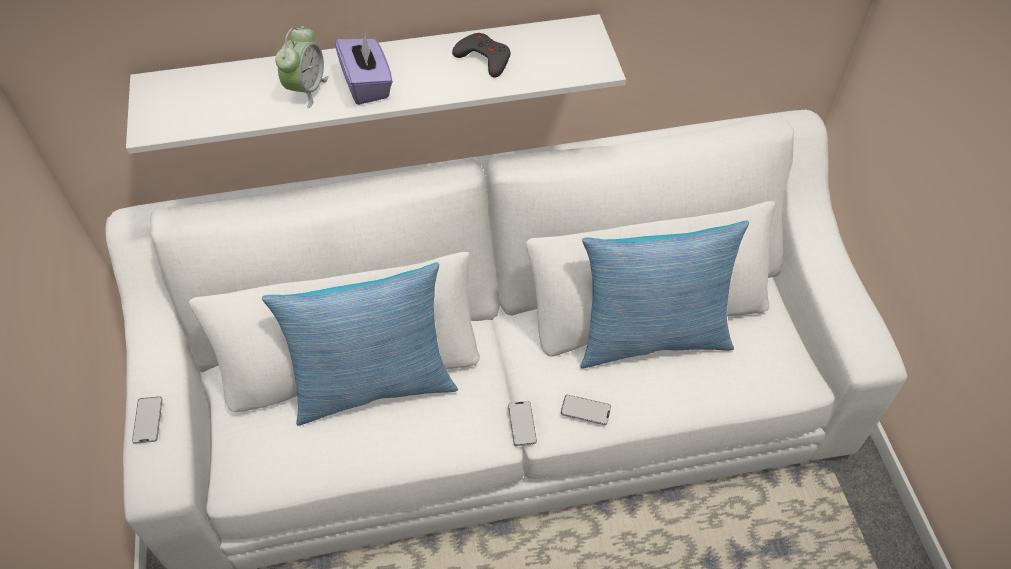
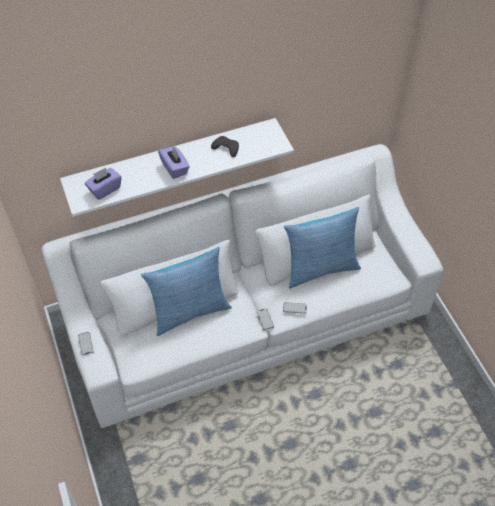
camera: 10 degrees left, 0 degrees up
alarm clock [275,26,328,108] -> none
none -> purple tissue box [85,168,122,200]

